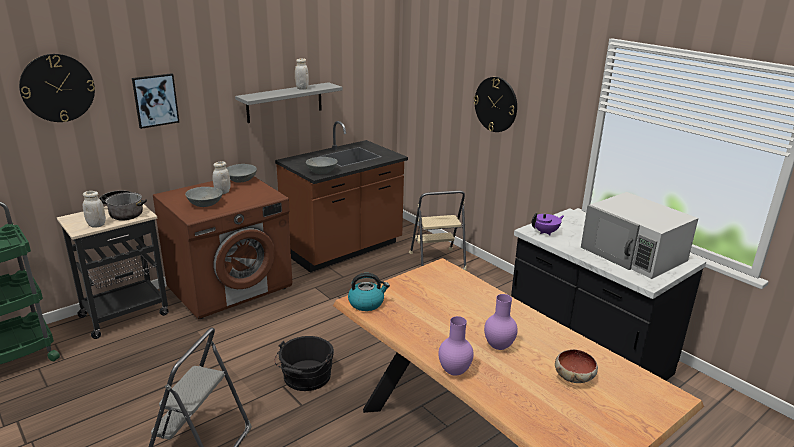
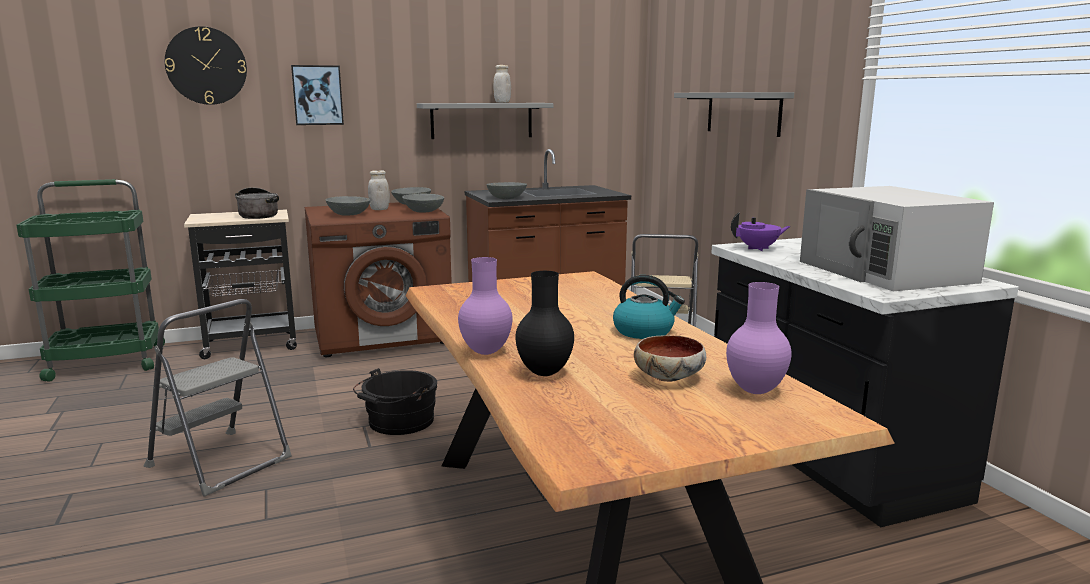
camera: 20 degrees right, 10 degrees down
white jar [83,191,106,228] -> none
kettle [348,273,390,311] -> kettle moved to [613,275,685,339]
wall clock [474,77,517,132] -> grey shelf [674,92,794,137]
purple vase [484,294,518,350] -> purple vase moved to [726,282,791,394]
none -> grey bowl [402,193,444,212]
none -> black vase [515,271,574,376]

